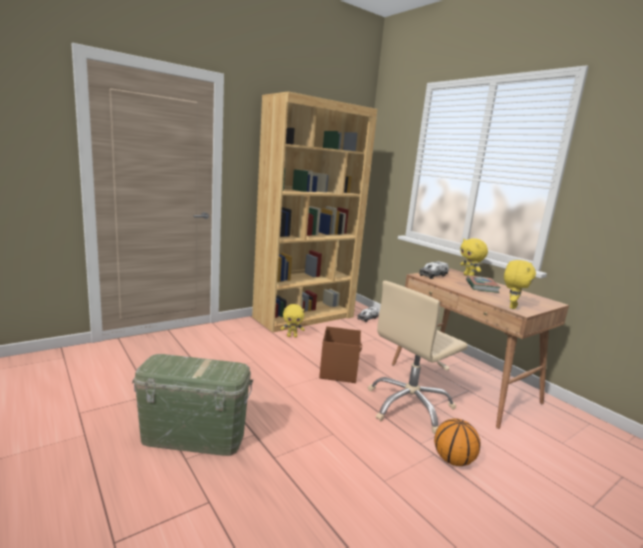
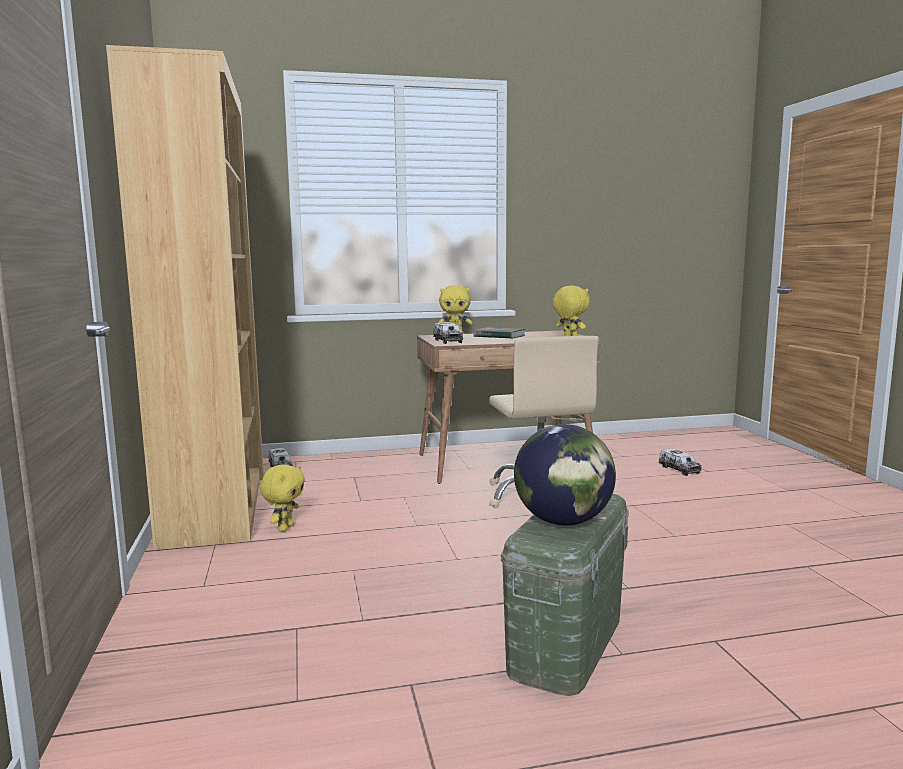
camera: 65 degrees left, 5 degrees down
brown storage box [319,326,362,383] -> none
basketball [434,418,481,466] -> none
none -> globe [514,424,616,526]
none -> toy truck [659,449,702,476]

